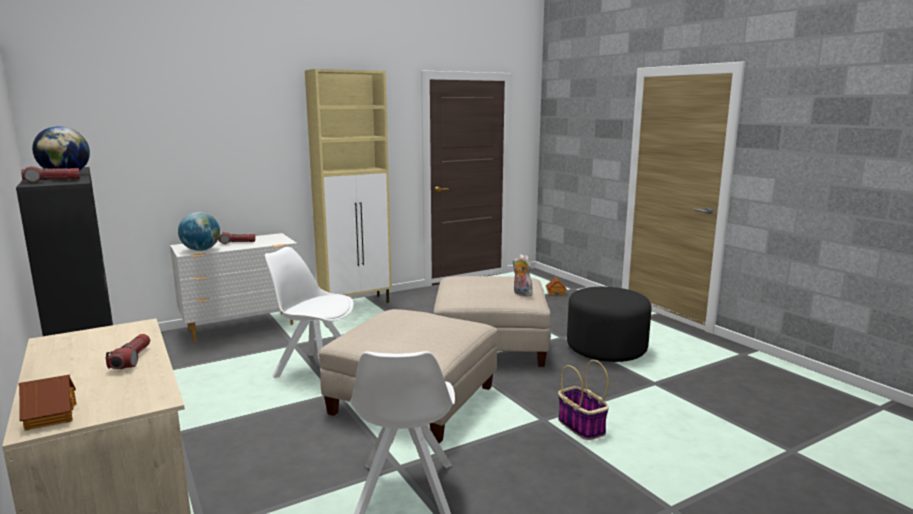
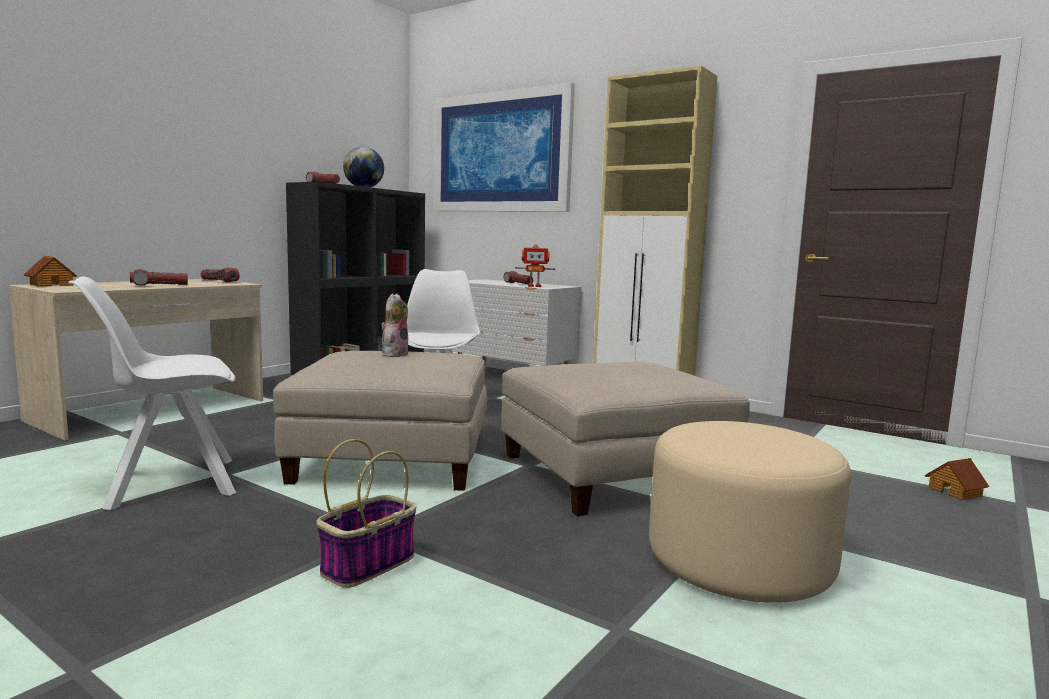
camera: 65 degrees right, 5 degrees down
globe [178,212,220,251] -> none
plush toy [513,254,533,296] -> plush toy moved to [381,294,409,357]
black ottoman [567,287,652,362] -> beige ottoman [649,421,851,603]
none -> flashlight [200,267,240,282]
none -> picture [434,82,575,212]
none -> toy robot [515,244,555,287]

